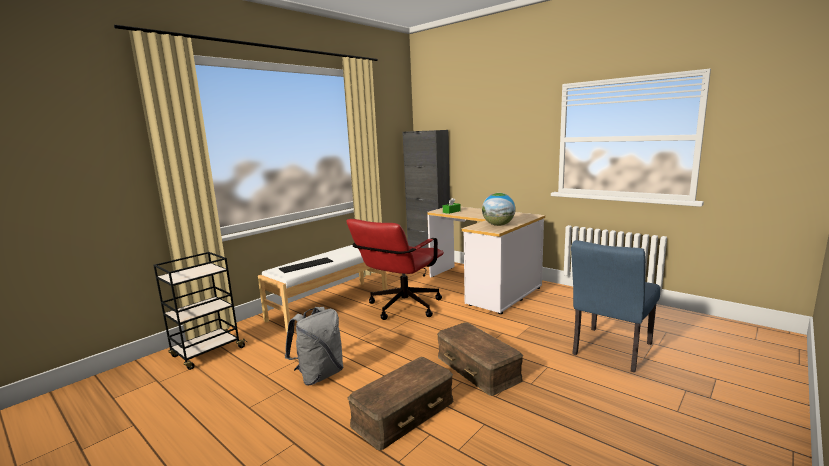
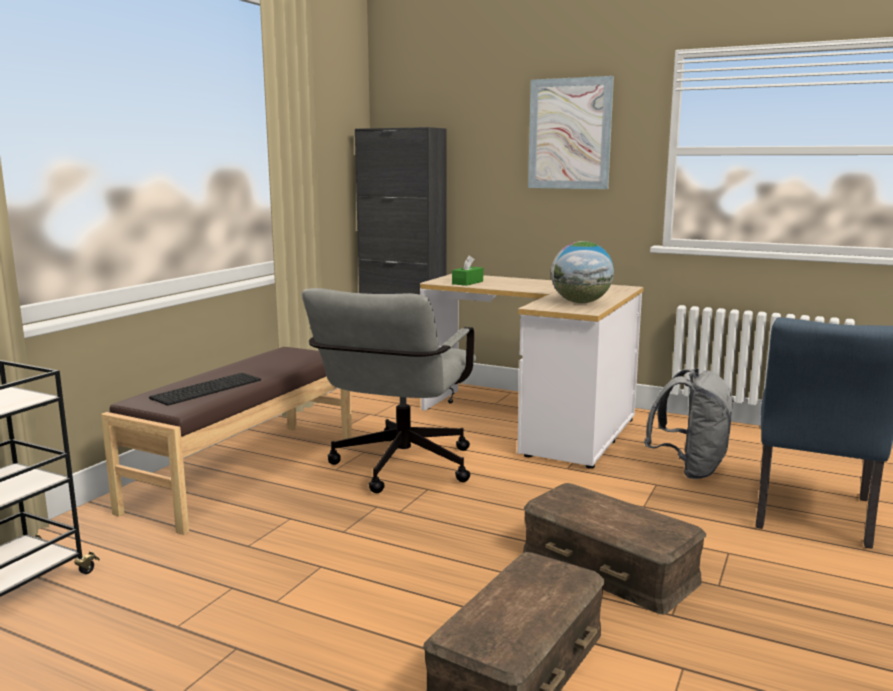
camera: 15 degrees left, 0 degrees up
white bench [258,245,387,333] -> brown bench [101,347,352,535]
grey backpack [285,307,344,385] -> grey backpack moved to [644,368,734,479]
red office chair [346,219,444,320] -> grey office chair [302,288,476,493]
none -> picture [528,76,614,189]

